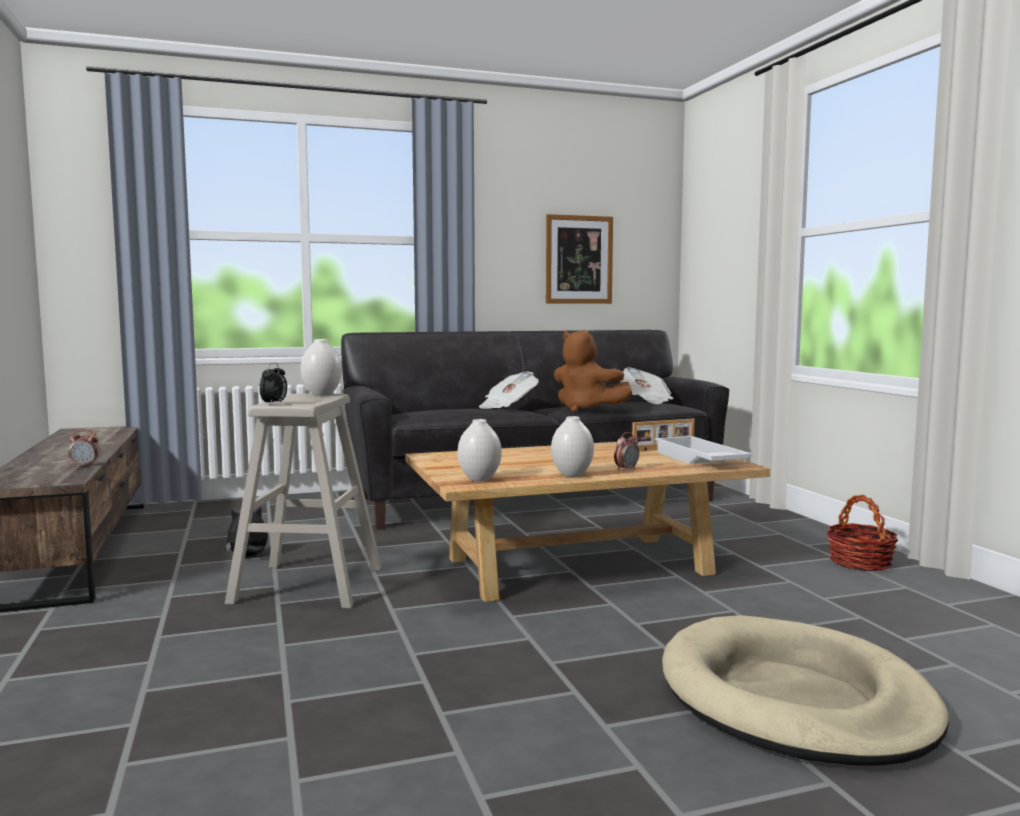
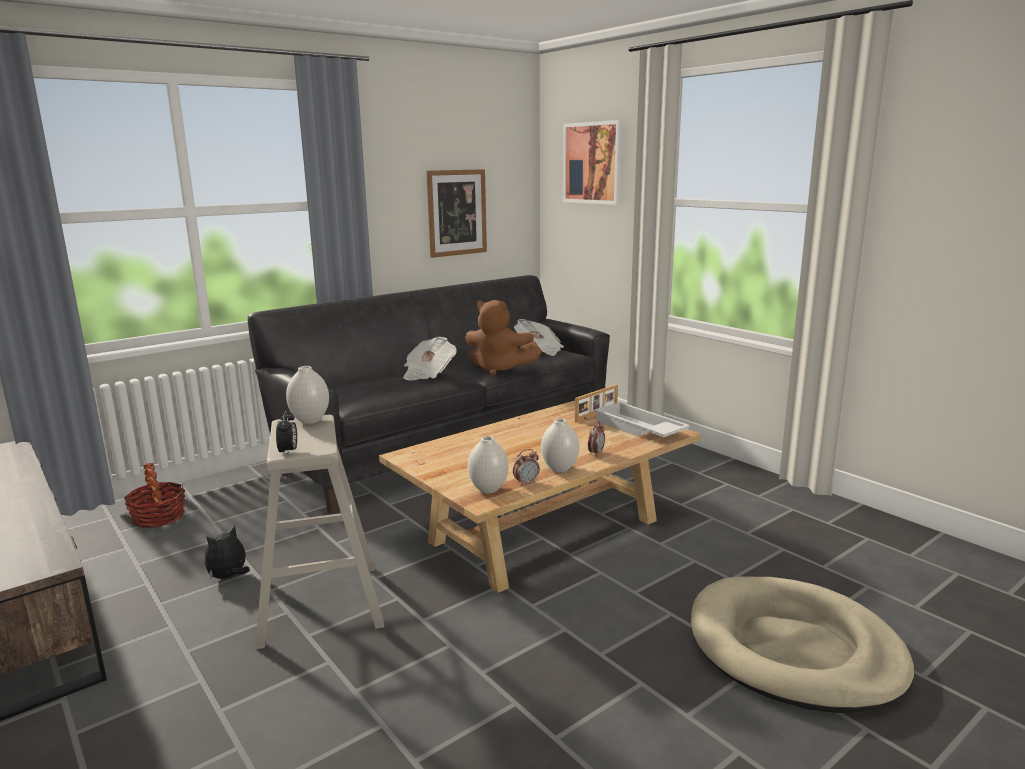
camera: 20 degrees left, 10 degrees up
alarm clock [69,429,100,467] -> alarm clock moved to [513,449,540,486]
basket [827,495,898,571] -> basket moved to [124,463,186,528]
none -> picture [563,120,623,205]

